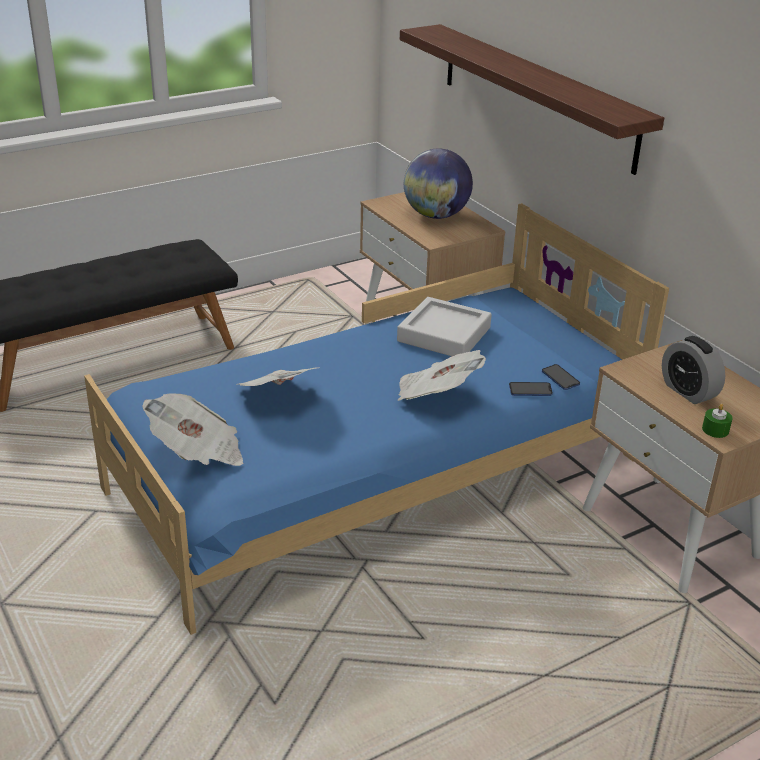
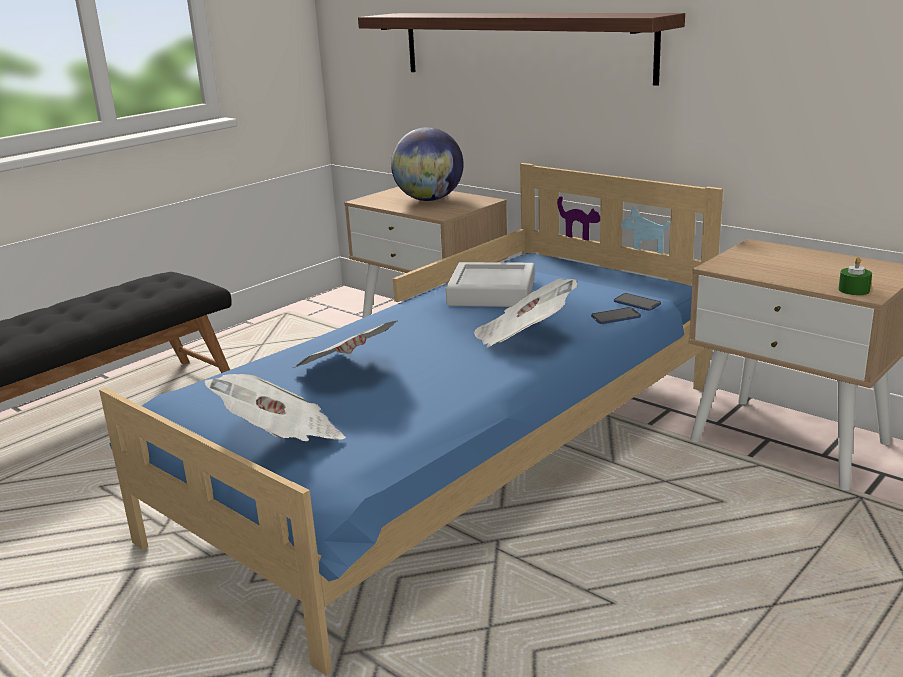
camera: 15 degrees left, 10 degrees down
alarm clock [662,336,725,404] -> none

